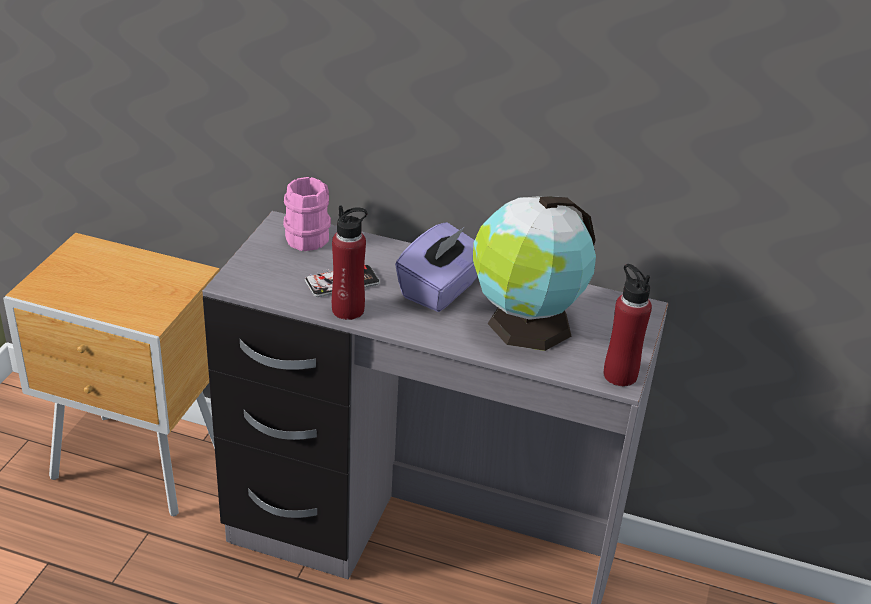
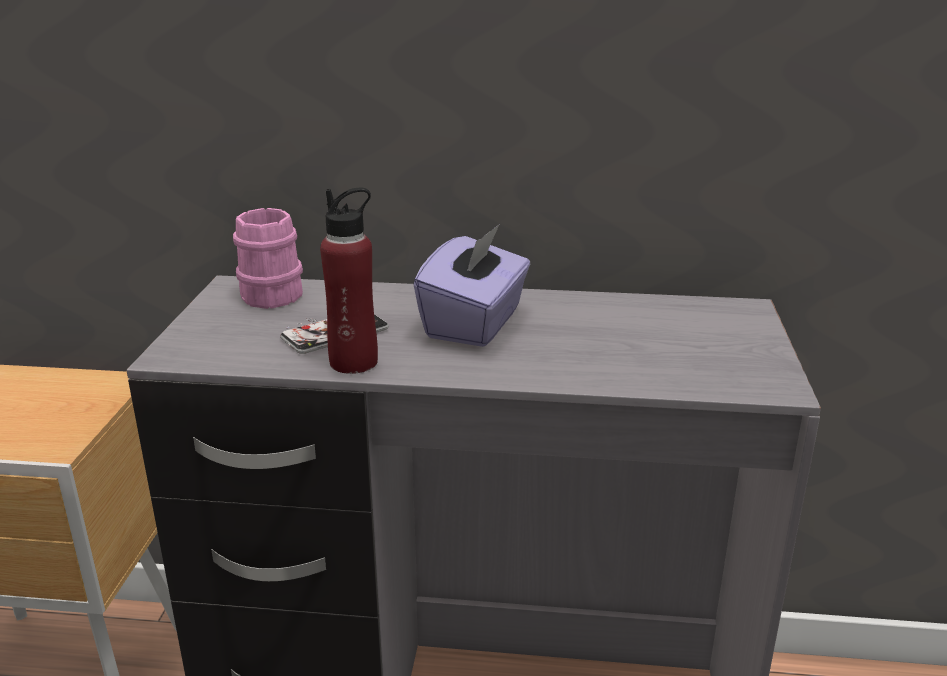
camera: 10 degrees left, 10 degrees down
globe [473,196,596,351] -> none
red bottle [604,264,652,386] -> none

